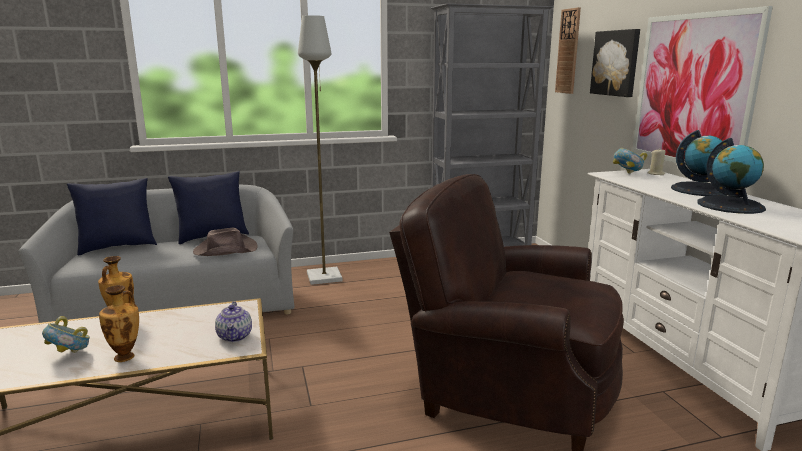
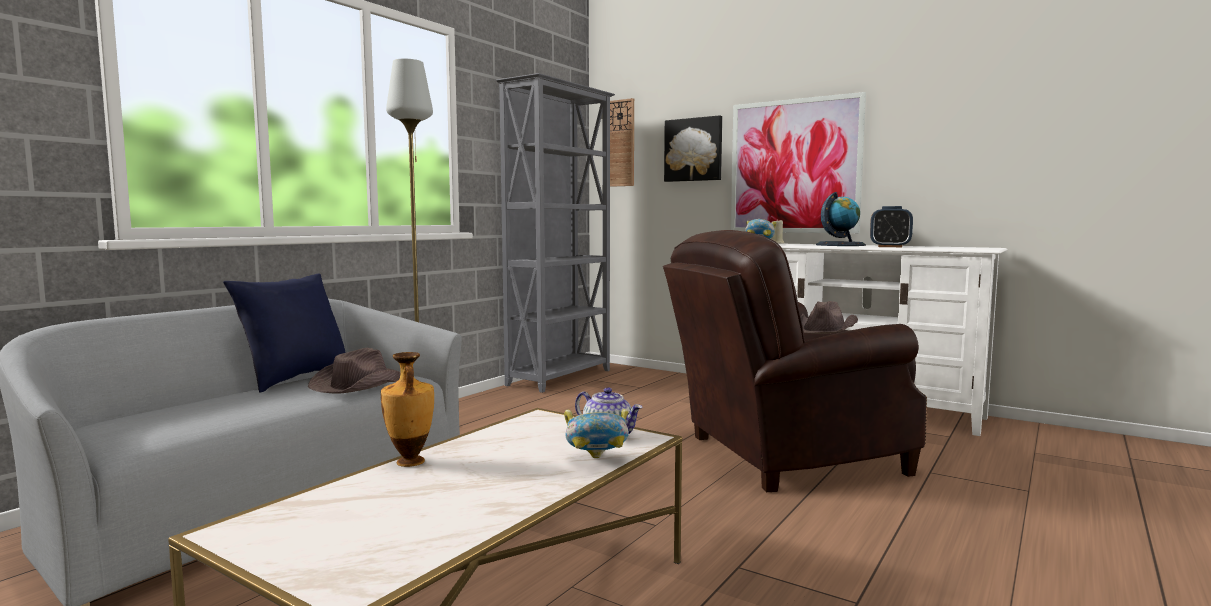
camera: 40 degrees left, 10 degrees down
bowl [42,316,90,353] -> bowl moved to [564,409,629,458]
blue pillow [67,178,157,255] -> none
vase [99,285,139,362] -> none
globe [697,138,766,214] -> alarm clock [870,206,913,247]
none -> brown hat [801,301,858,334]

